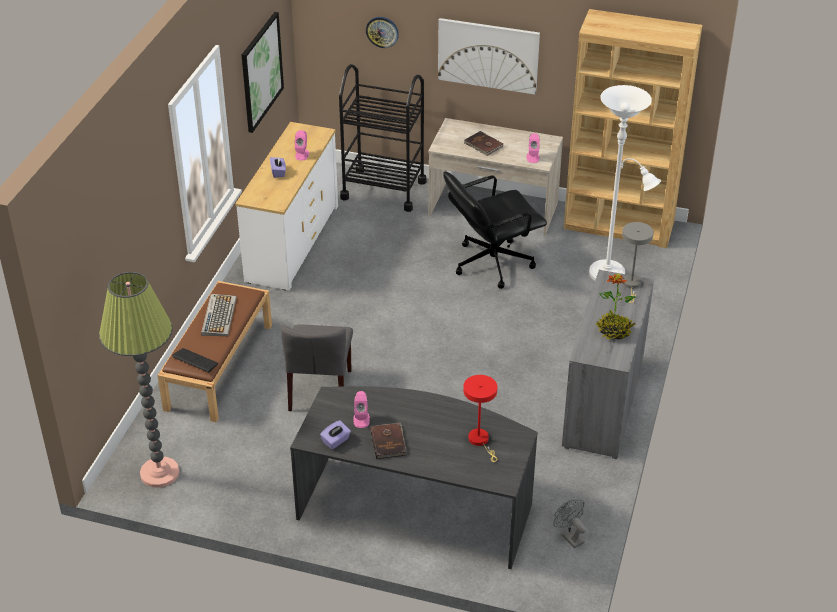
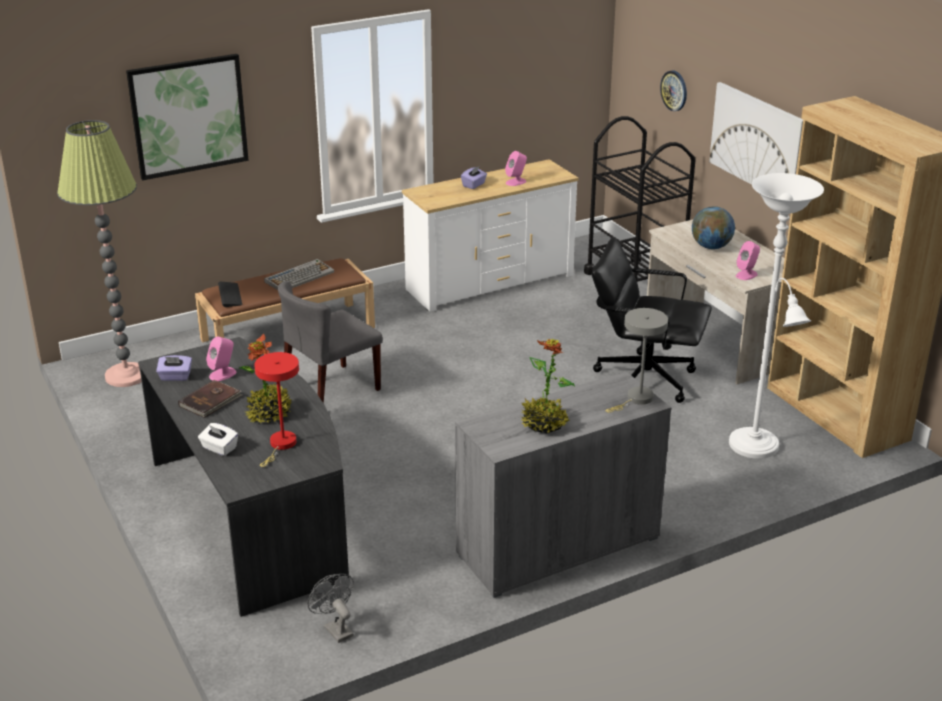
camera: 45 degrees right, 10 degrees down
picture [242,12,284,133] -> picture moved to [126,54,248,180]
brown book [464,131,503,156] -> globe [692,206,735,249]
grey fan [553,500,586,548] -> grey fan turned 45 degrees counterclockwise [307,574,354,643]
none -> white tissue box [198,423,238,456]
none -> potted plant [239,333,292,424]

